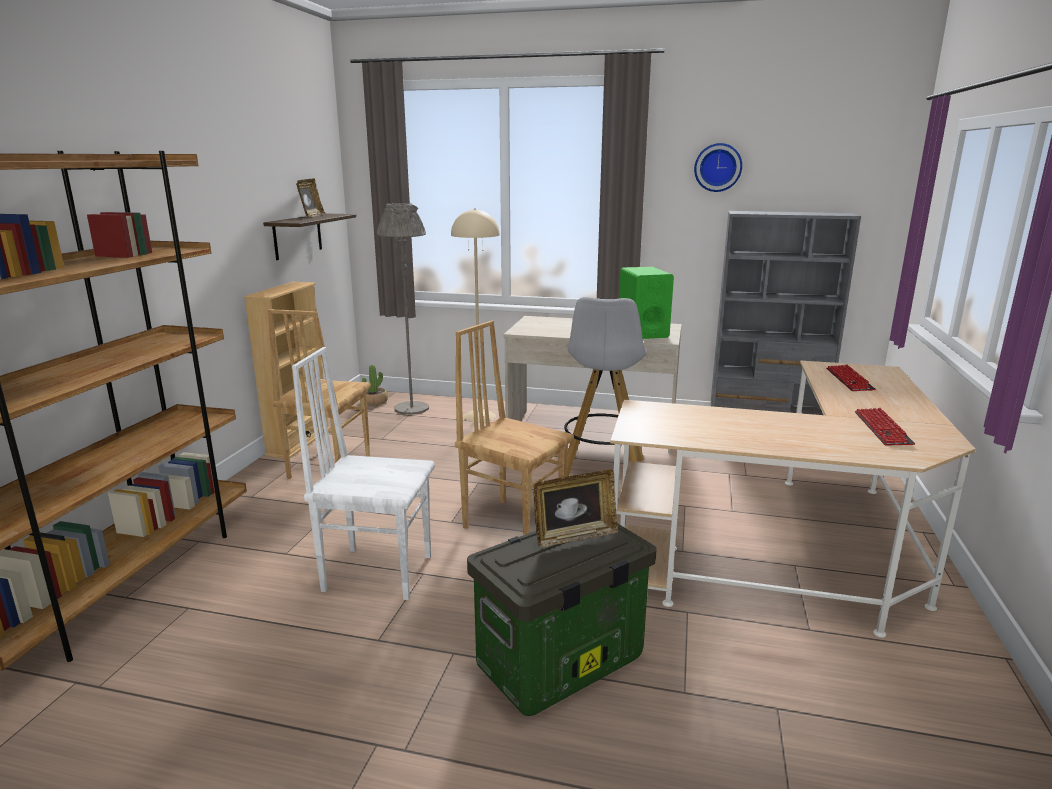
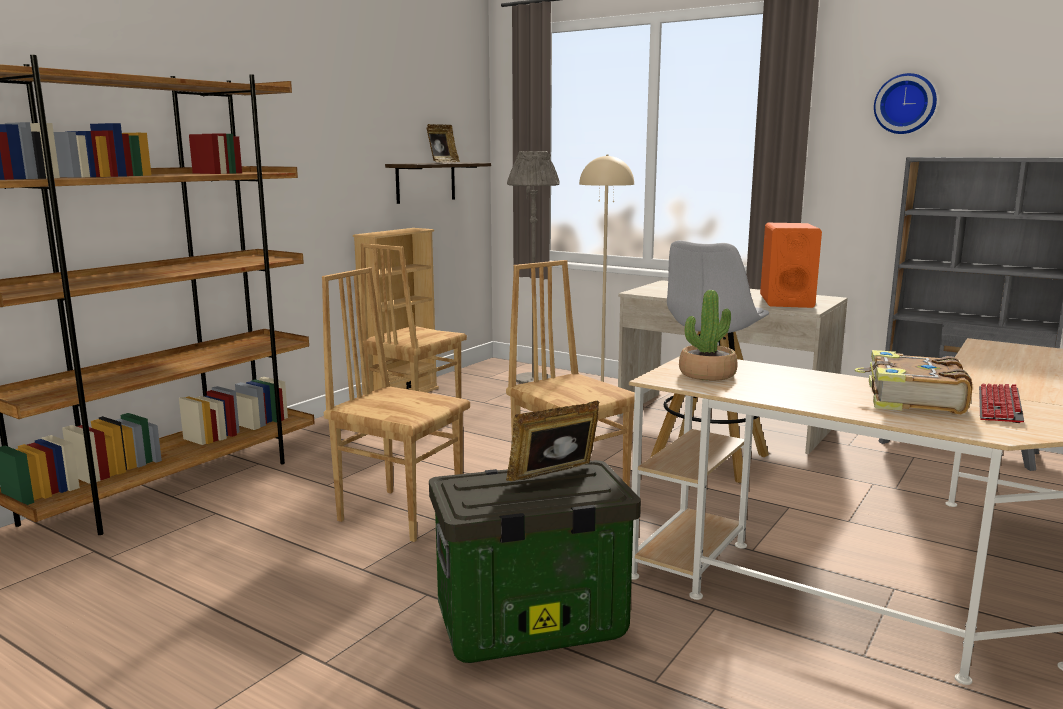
camera: 20 degrees right, 5 degrees down
white chair [292,347,435,600] -> brown chair [322,267,470,542]
potted plant [362,365,388,405] -> potted plant moved to [679,290,738,381]
picture frame [534,470,618,547] -> picture frame turned 150 degrees clockwise [506,401,599,481]
green speaker [619,267,674,339] -> orange speaker [760,223,822,308]
keyboard [826,365,876,391] -> none
none -> book [854,350,972,414]

